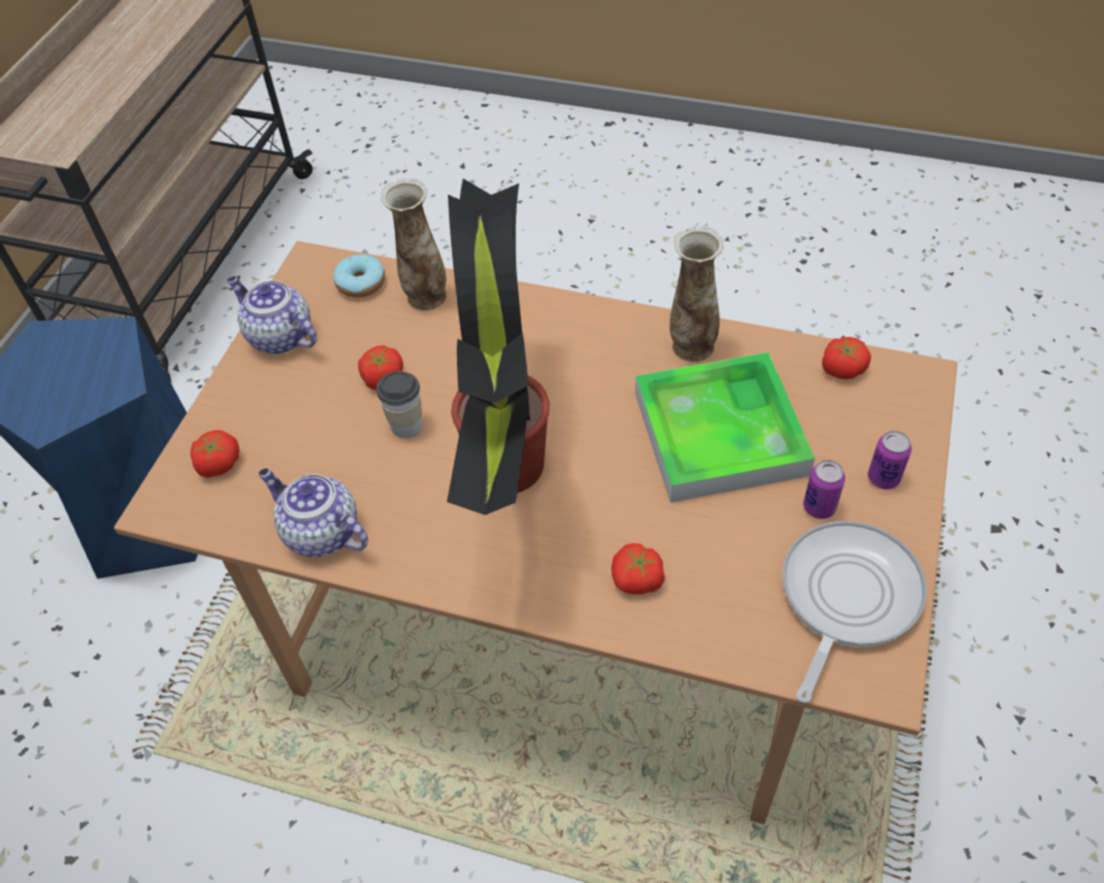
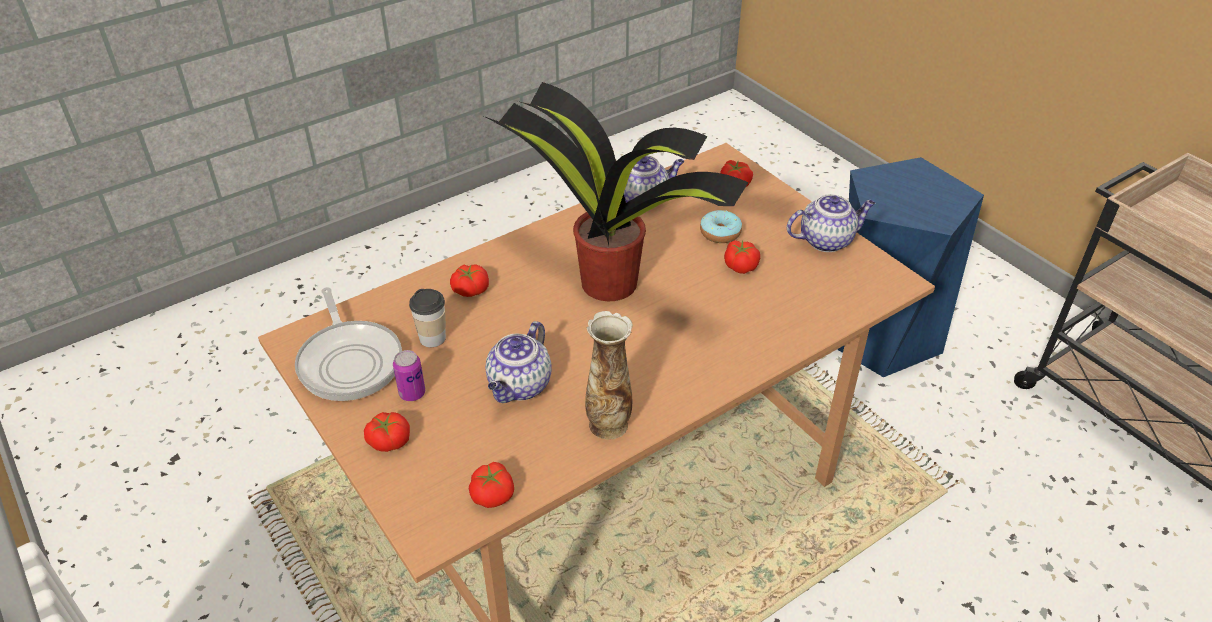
camera: 125 degrees right, 10 degrees down
donut [333,254,385,298] -> donut moved to [700,210,742,243]
cup [376,371,423,438] -> cup moved to [409,289,446,347]
vase [381,178,447,310] -> none
tray [635,352,815,503] -> teapot [485,321,552,403]
can [868,431,912,490] -> tomato [364,412,410,452]

